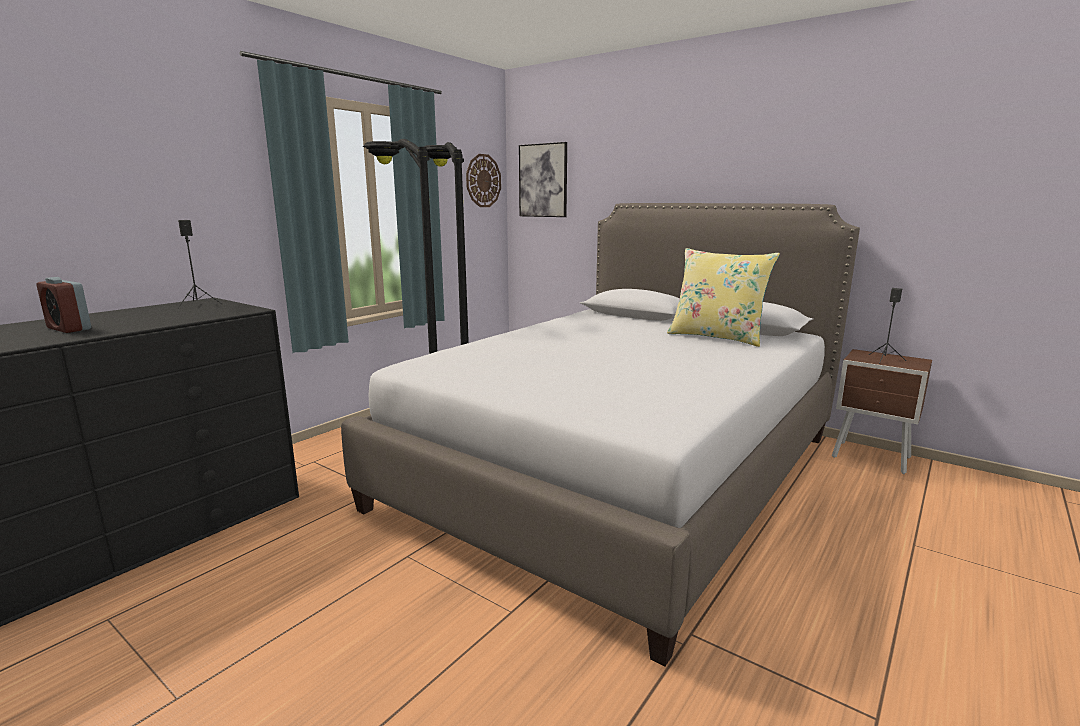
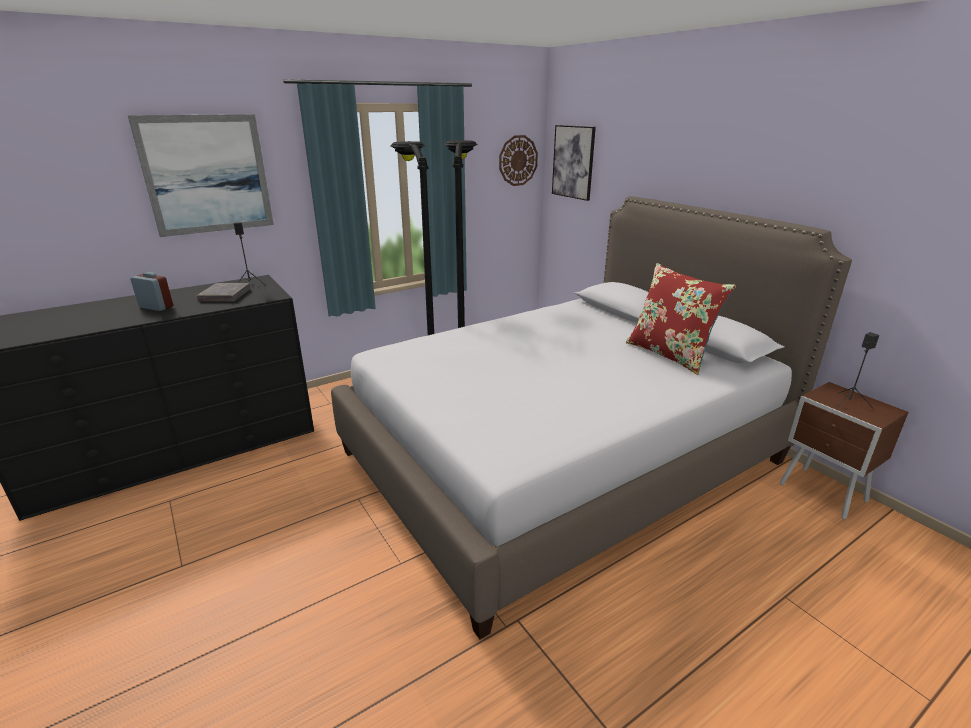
camera: 20 degrees right, 10 degrees up
alarm clock [37,277,91,333] -> alarm clock turned 150 degrees clockwise [130,272,173,311]
yellow pillow [667,248,780,347] -> red pillow [626,263,736,375]
none -> picture [128,114,274,237]
none -> grey book [197,283,251,301]

